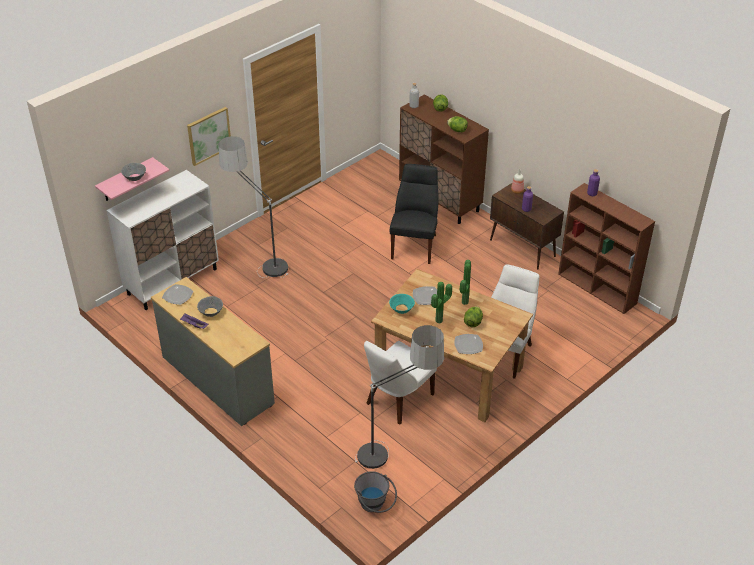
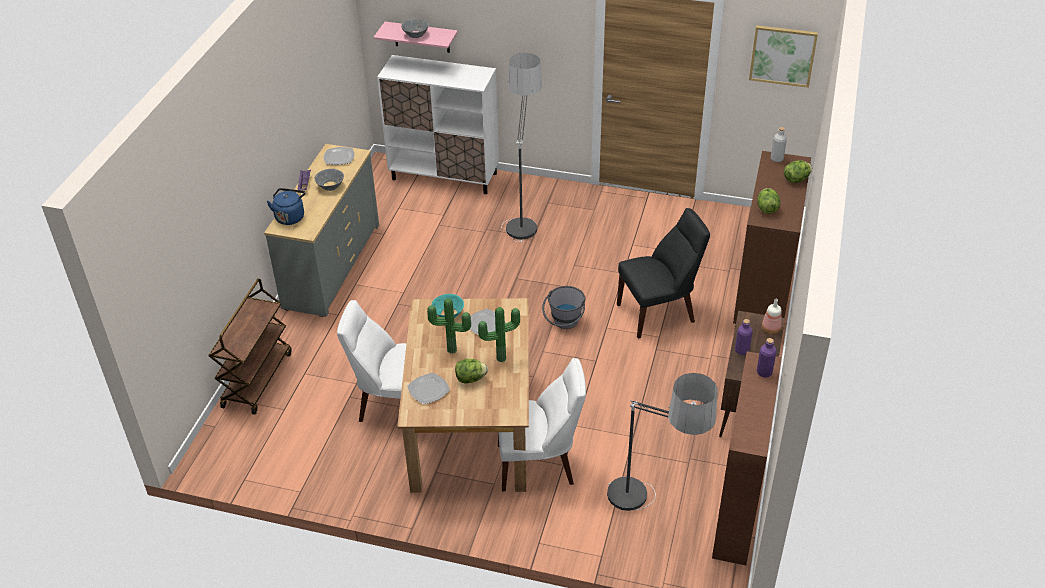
camera: 60 degrees right, 0 degrees up
picture [187,107,231,166] -> picture moved to [749,25,818,88]
grey bucket [354,471,397,513] -> grey bucket moved to [542,286,585,329]
floor lamp [355,325,444,469] -> floor lamp moved to [607,373,718,511]
none -> brown cart [209,279,292,415]
none -> blue kettle [266,188,305,225]

